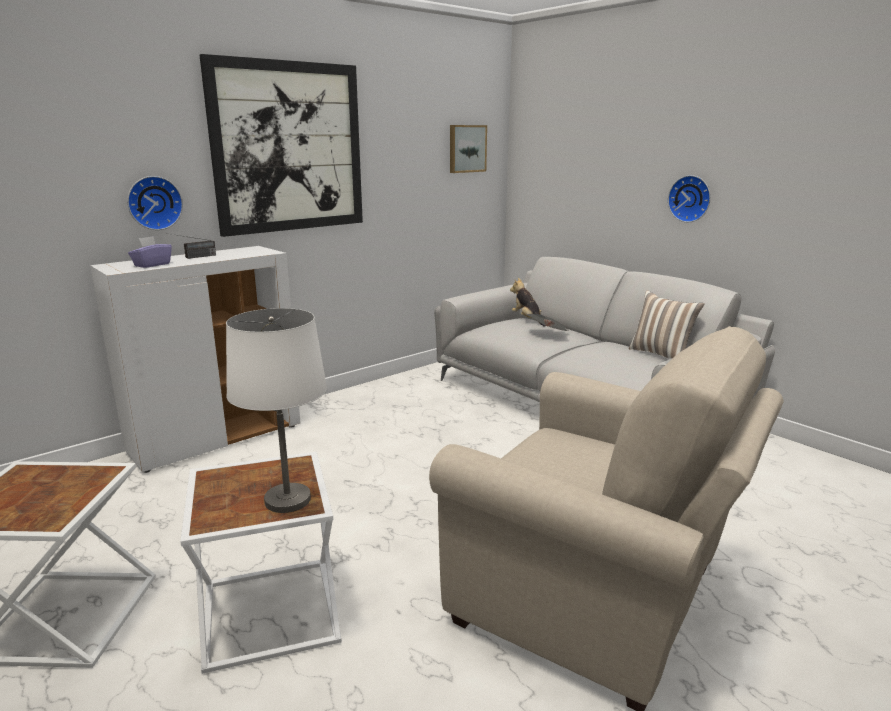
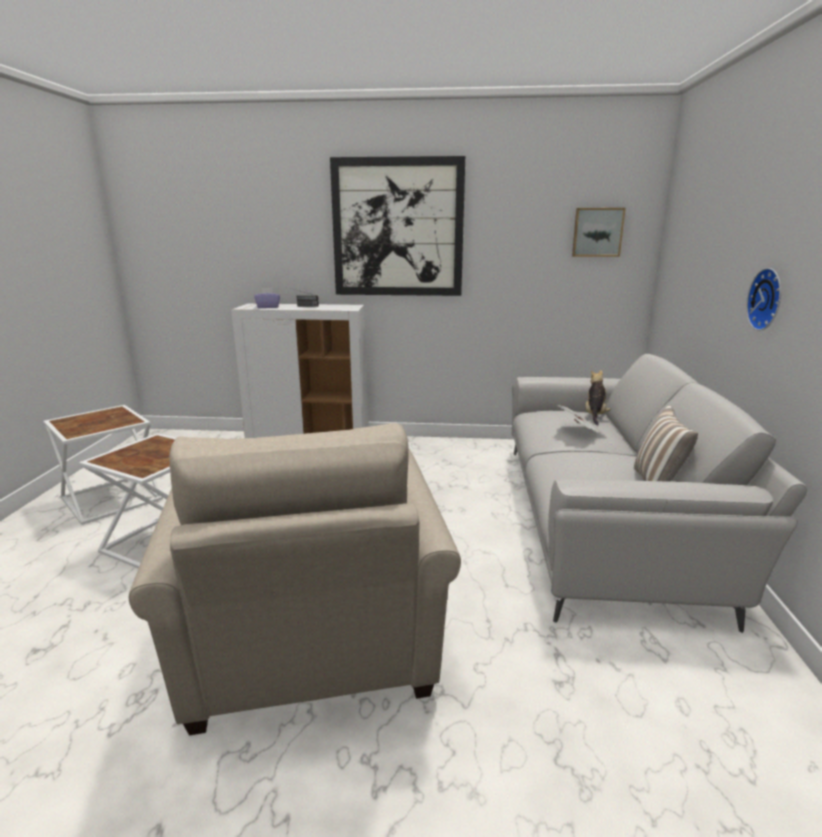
camera: 45 degrees right, 0 degrees up
wall clock [127,176,183,230] -> none
white table lamp [226,308,327,513] -> none

